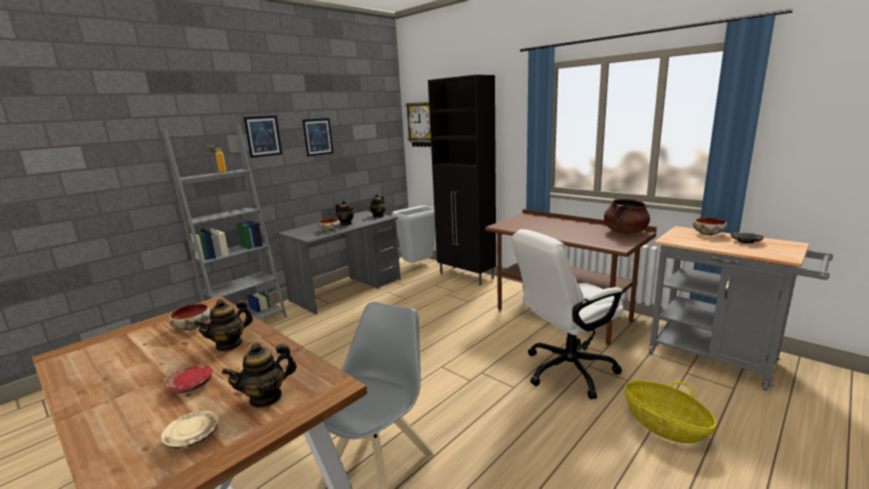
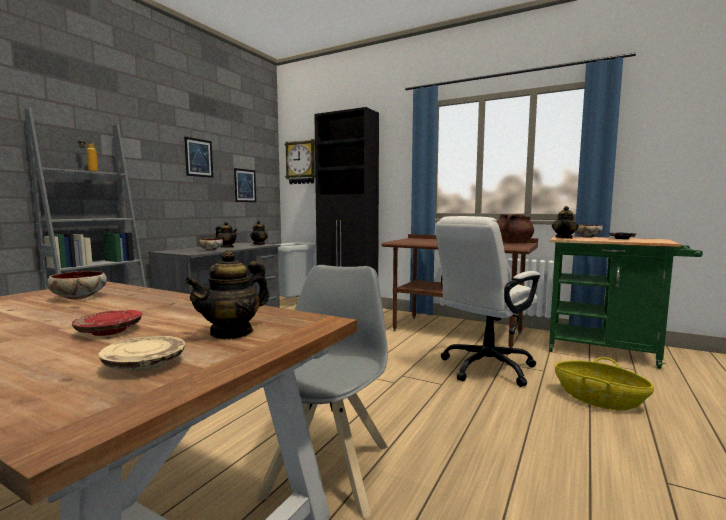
camera: 15 degrees left, 10 degrees down
teapot [194,299,253,351] -> teapot moved to [552,206,579,239]
picture [244,116,282,158] -> picture moved to [234,168,256,202]
grey cart [649,226,833,391] -> green cart [549,236,703,369]

